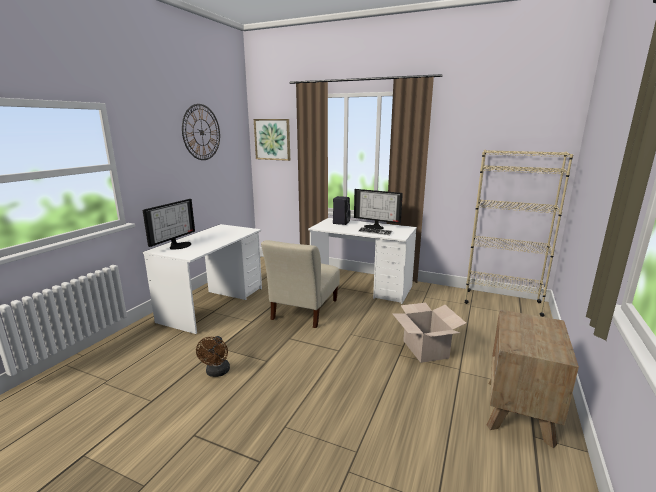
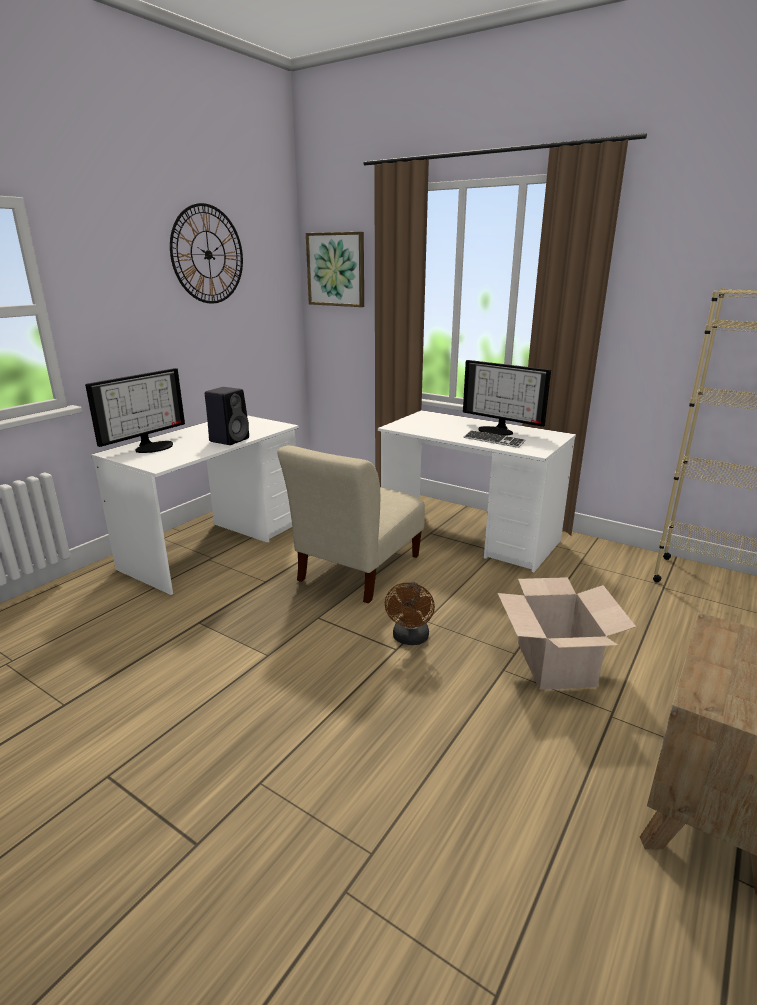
camera: 10 degrees right, 5 degrees up
brown fan [196,336,230,377] -> brown fan moved to [385,582,435,645]
black speaker [333,196,351,225] -> black speaker moved to [205,387,249,445]

